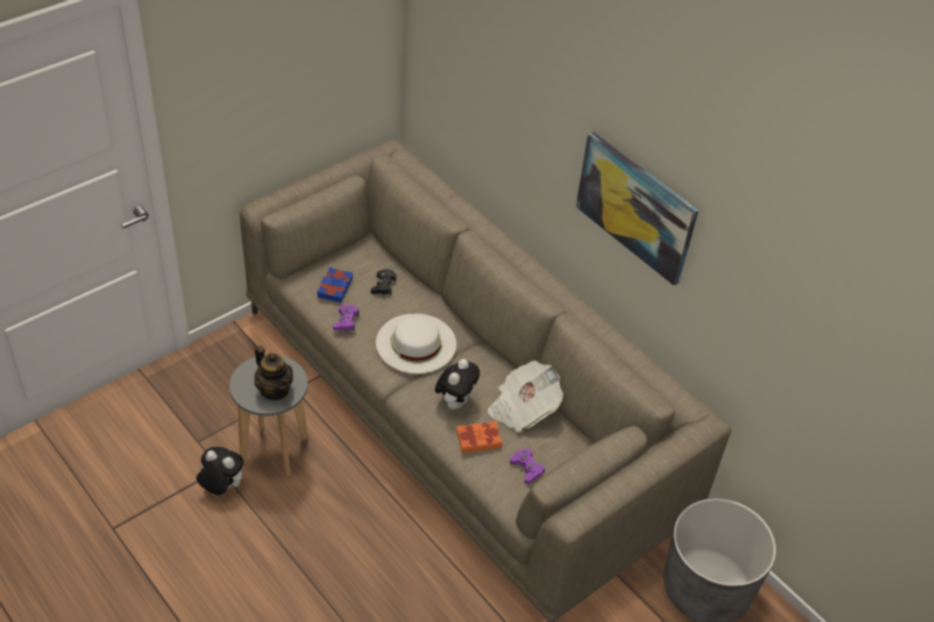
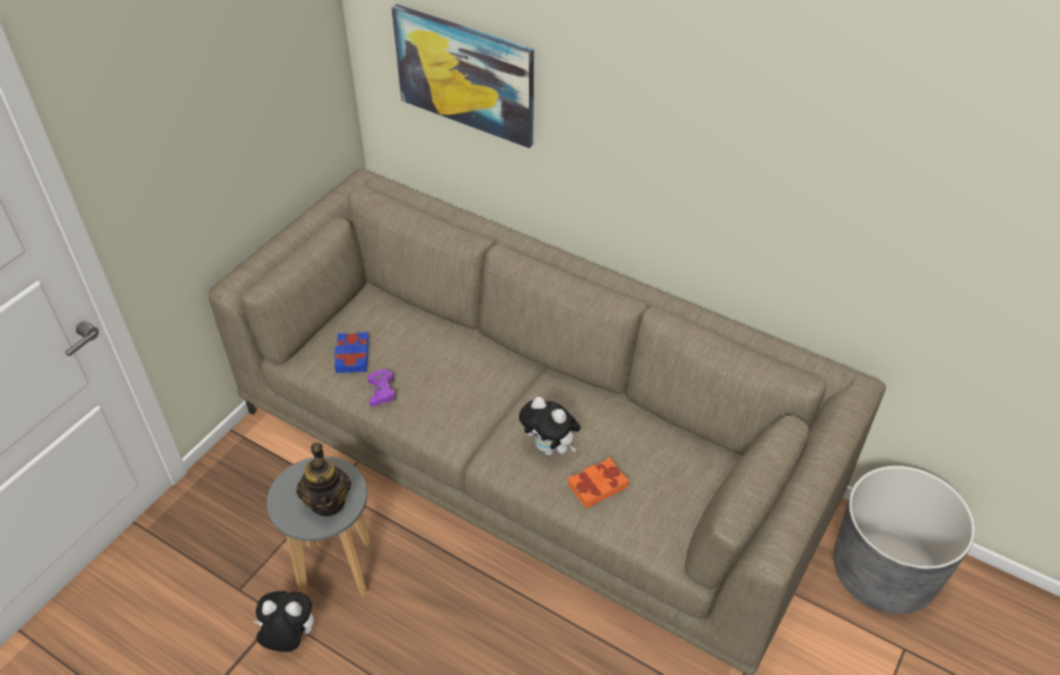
camera: 15 degrees left, 0 degrees up
teapot [254,346,293,400] -> teapot turned 45 degrees clockwise [296,442,351,517]
black game controller [371,269,396,295] -> none
white hat [376,314,457,374] -> none
plush toy [435,359,480,410] -> plush toy turned 120 degrees clockwise [519,397,581,455]
newspaper [488,361,563,433] -> none
purple game controller [510,449,545,484] -> none
picture [576,132,698,286] -> picture moved to [391,4,534,148]

